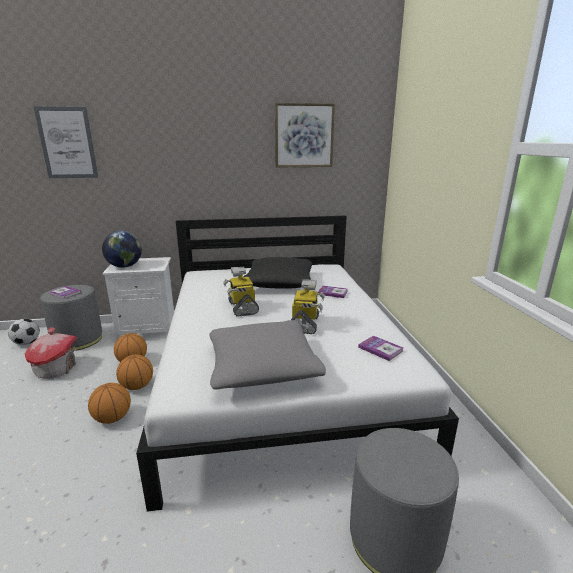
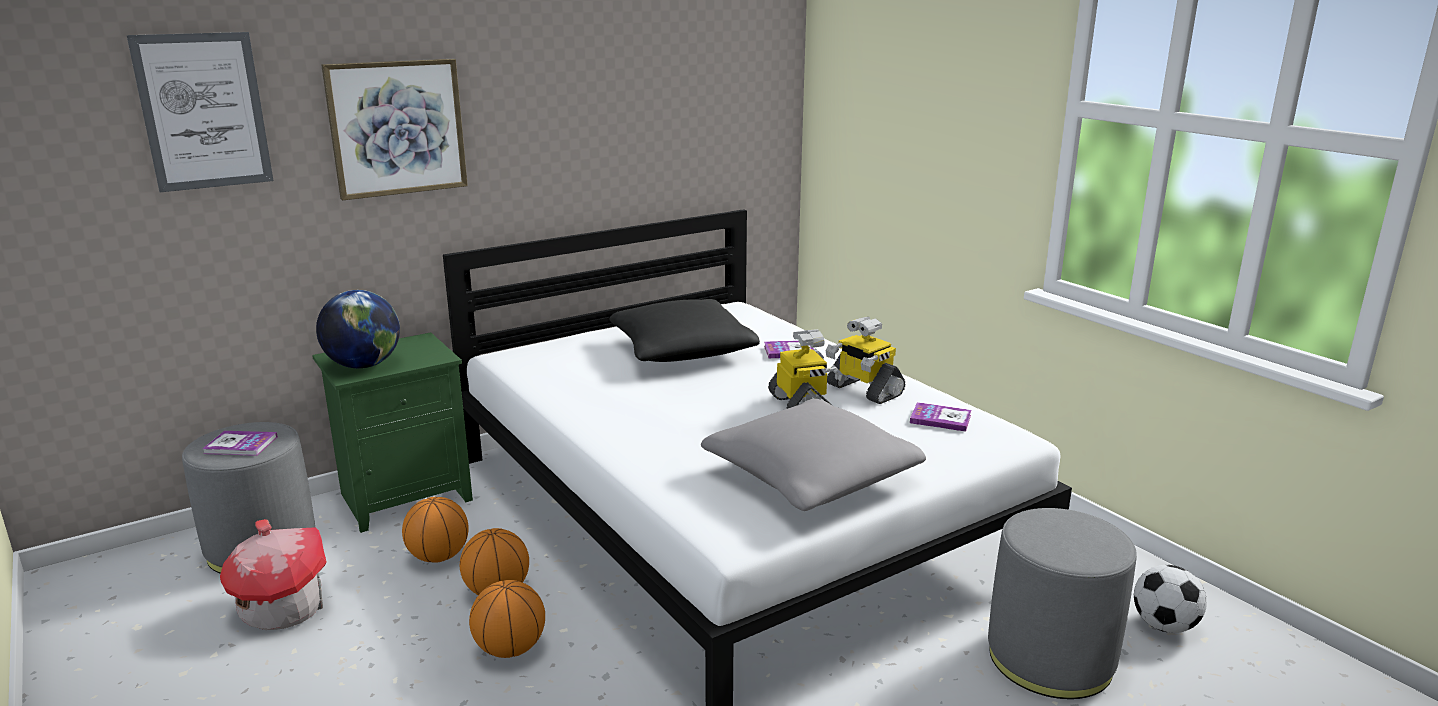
camera: 25 degrees left, 0 degrees up
football [8,319,40,345] -> football moved to [1134,565,1207,633]
white nightstand [102,257,174,341] -> green nightstand [312,332,473,533]
toy robot [223,267,259,317] -> toy robot moved to [826,317,905,404]
picture [275,103,335,168] -> picture moved to [321,59,468,200]

